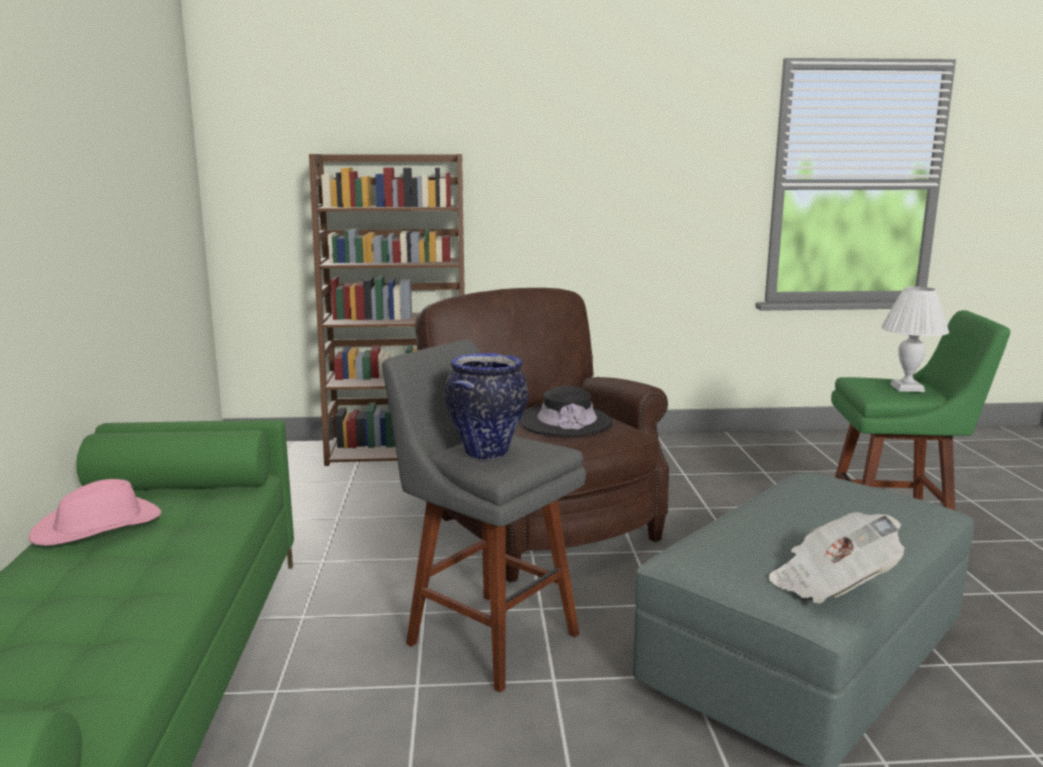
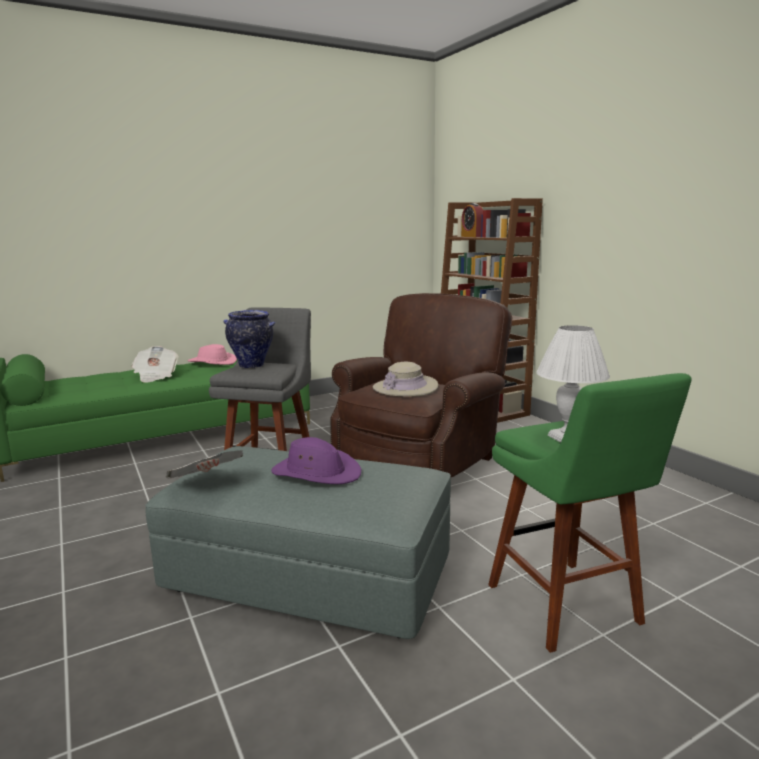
camera: 65 degrees right, 0 degrees up
black hat [521,386,613,436] -> beige hat [373,362,438,397]
none -> newspaper [132,346,179,383]
none -> purple hat [271,437,362,484]
none -> alarm clock [461,203,483,237]

